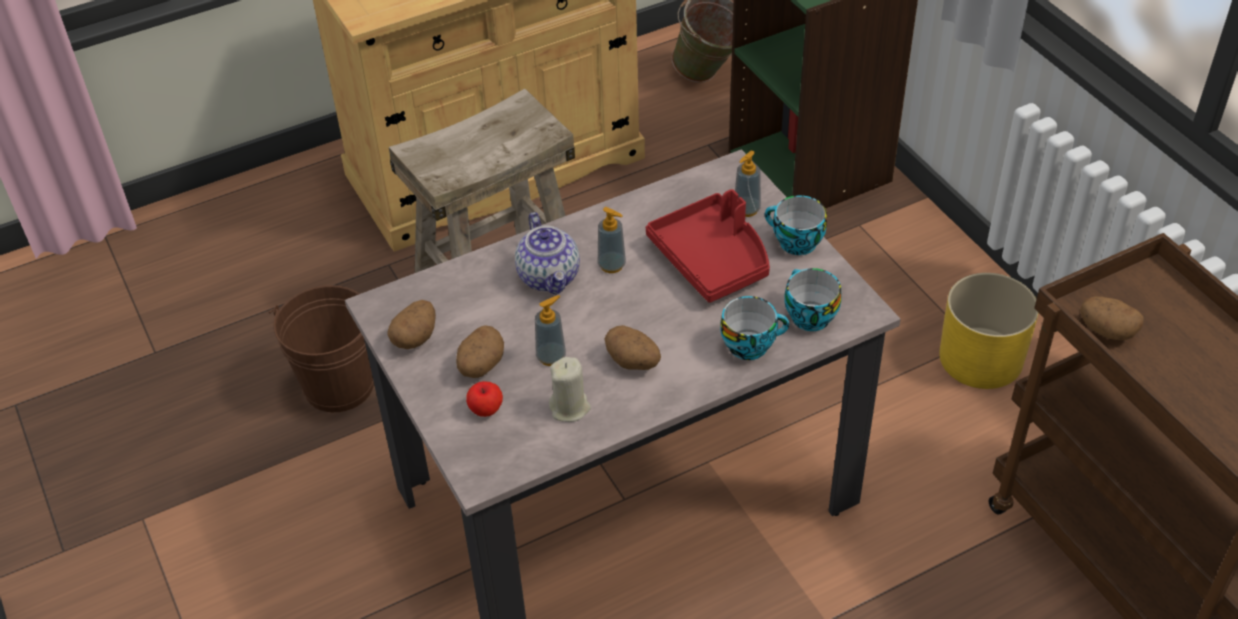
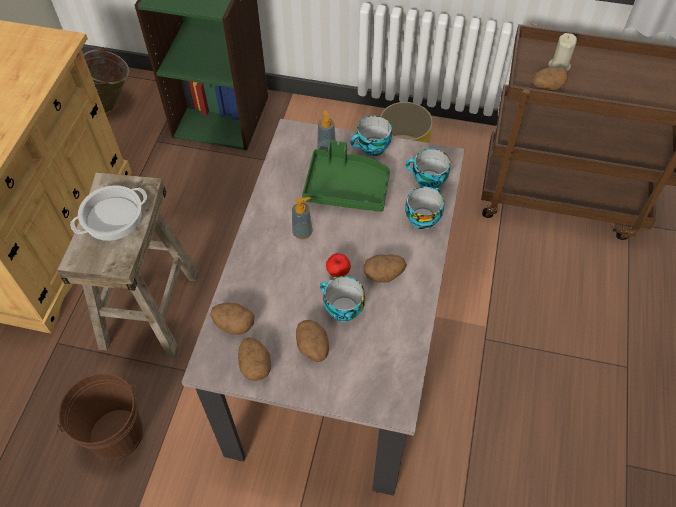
camera: 50 degrees left, 10 degrees up
apple [466,381,503,417] -> apple moved to [326,253,351,277]
teapot [515,212,580,295] -> none
soap dispenser [535,295,566,366] -> cup [320,276,365,322]
beige candle [549,357,591,422] -> beige candle moved to [548,33,577,71]
red tray [646,189,770,303] -> green tray [302,140,390,212]
none -> cooking pot [70,185,147,241]
none -> potato [210,303,255,335]

